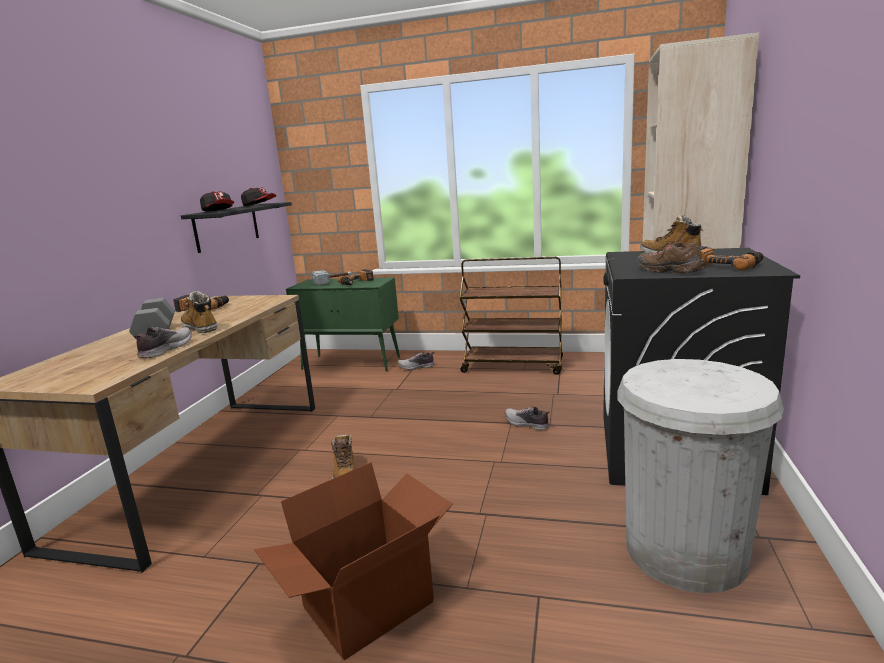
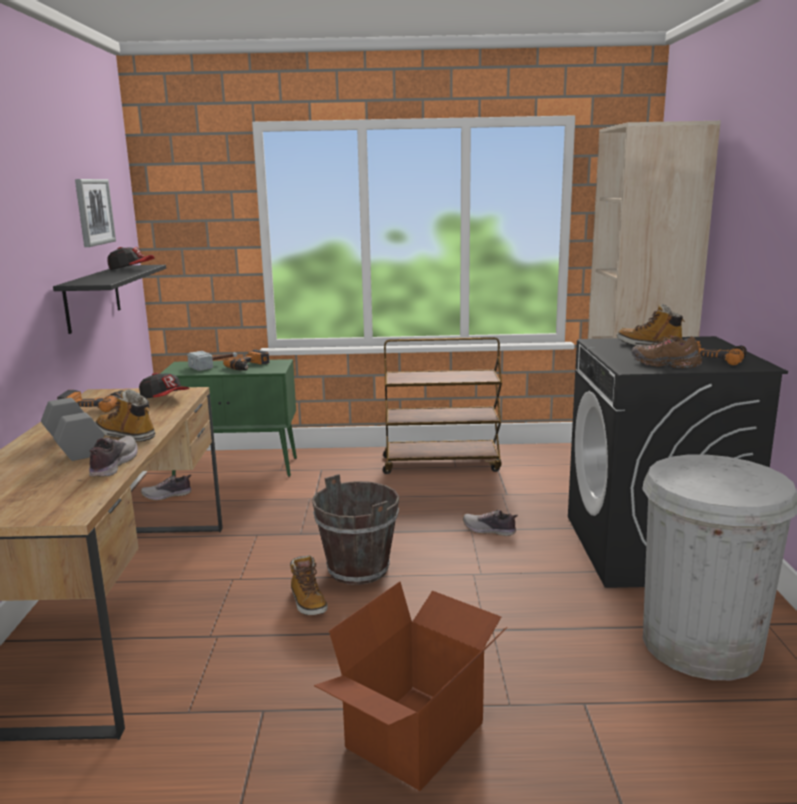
camera: 15 degrees left, 0 degrees up
cap [200,191,234,211] -> cap moved to [139,373,190,399]
shoe [398,352,434,370] -> shoe moved to [141,475,192,501]
none -> picture [75,179,116,247]
none -> brown bucket [312,474,399,585]

